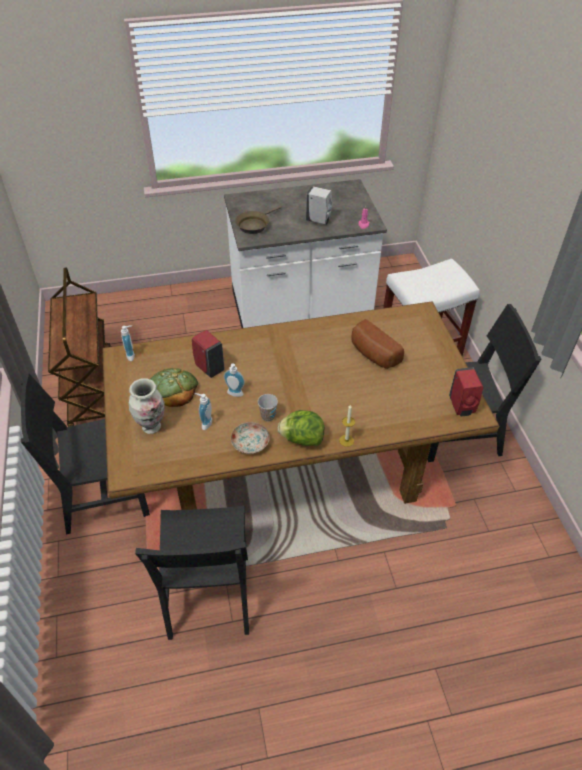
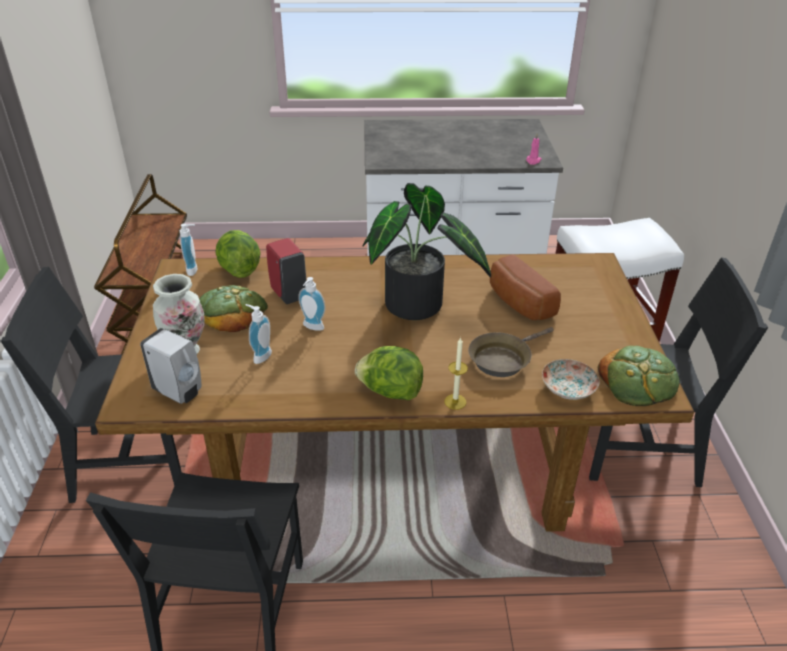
camera: 10 degrees right, 10 degrees down
plate [231,422,270,454] -> plate moved to [542,359,600,400]
brown frying pan [235,206,282,234] -> brown frying pan moved to [468,327,554,377]
cup [258,394,278,421] -> none
white soap dispenser [306,186,332,225] -> white soap dispenser moved to [140,328,202,404]
red soap dispenser [449,367,483,416] -> bread [598,346,680,406]
none -> lettuce [216,230,261,278]
none -> potted plant [363,183,491,320]

